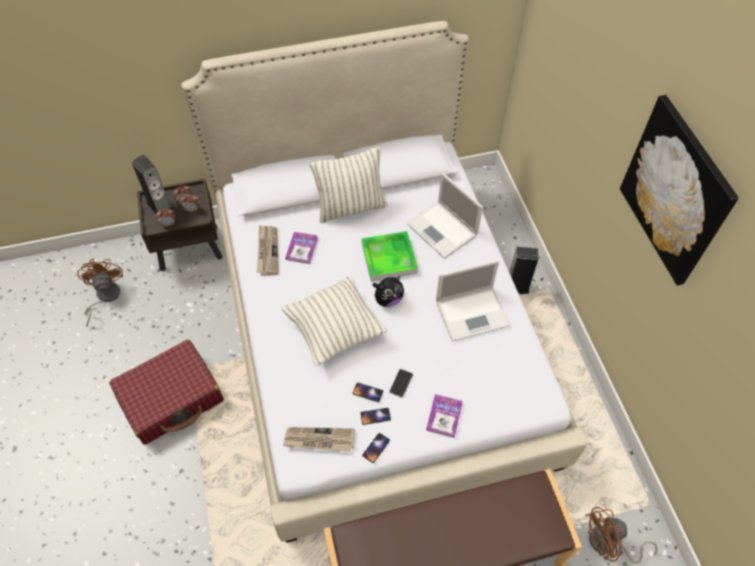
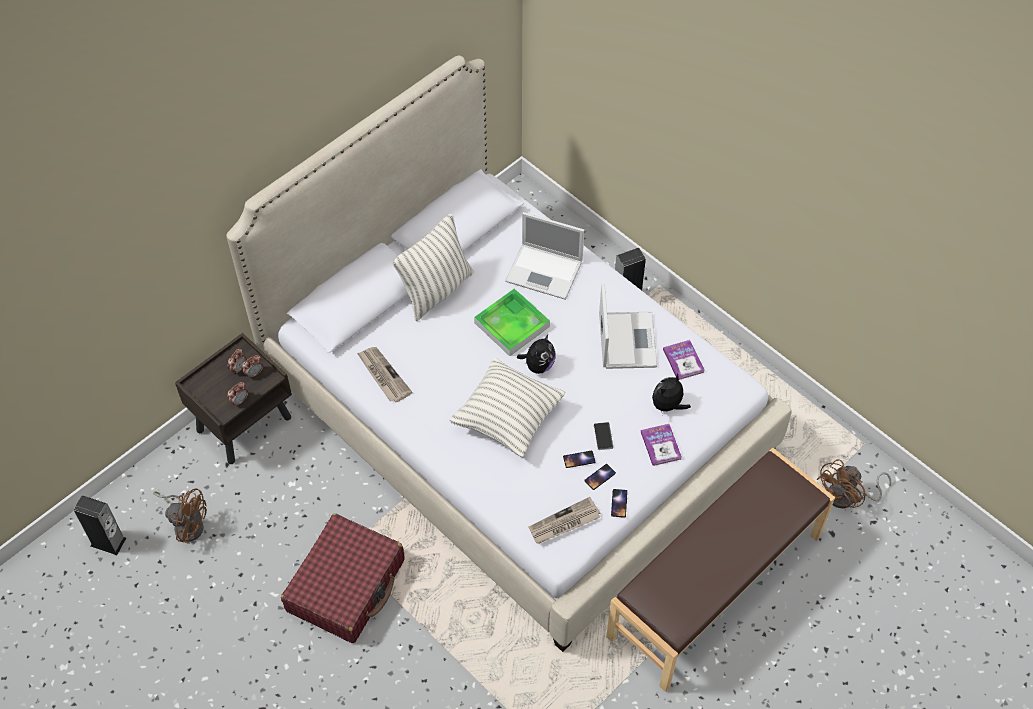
camera: 30 degrees left, 0 degrees up
brown fan [77,258,123,327] -> brown fan turned 150 degrees clockwise [153,488,207,544]
speaker [131,155,173,214] -> speaker moved to [74,495,126,555]
book [285,232,318,264] -> book moved to [663,340,705,380]
laptop [436,260,510,342] -> laptop turned 45 degrees counterclockwise [599,283,657,369]
picture [620,95,739,286] -> none
none -> plush toy [652,373,691,411]

